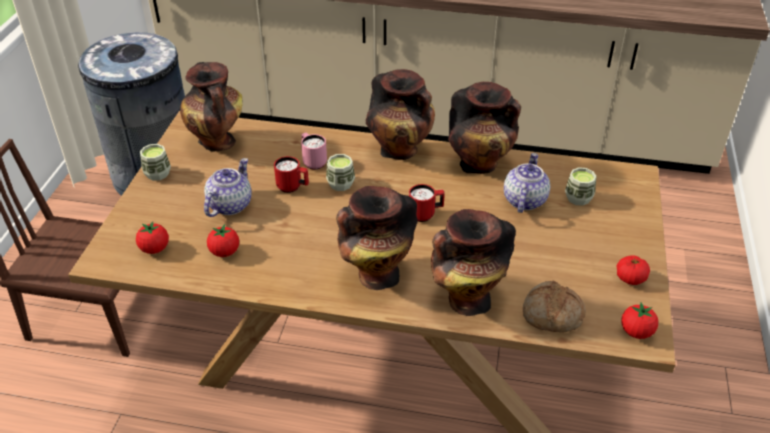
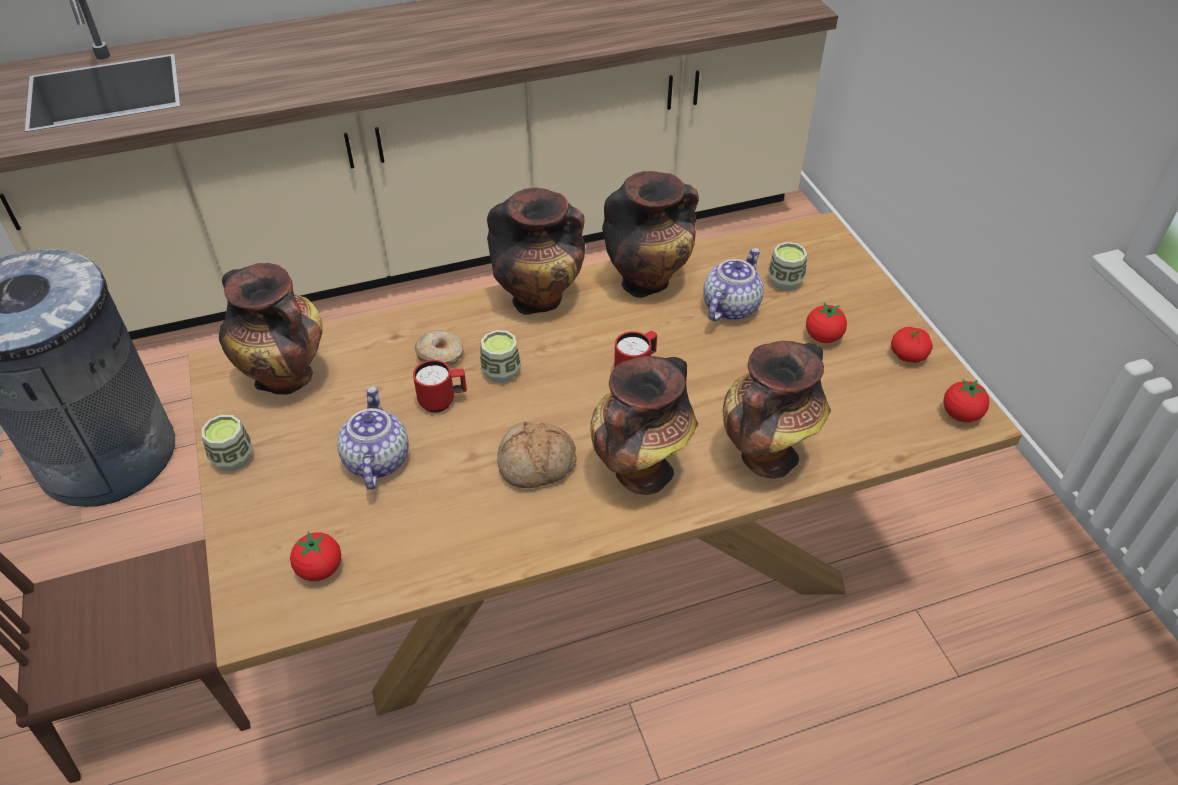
camera: 30 degrees left, 5 degrees up
tomato [207,224,239,257] -> tomato moved to [806,302,847,343]
pink mug [301,133,327,170] -> donut [414,330,463,366]
teapot [504,153,550,213] -> teapot turned 45 degrees clockwise [703,248,764,321]
bread [523,281,586,332] -> bread moved to [497,422,577,488]

